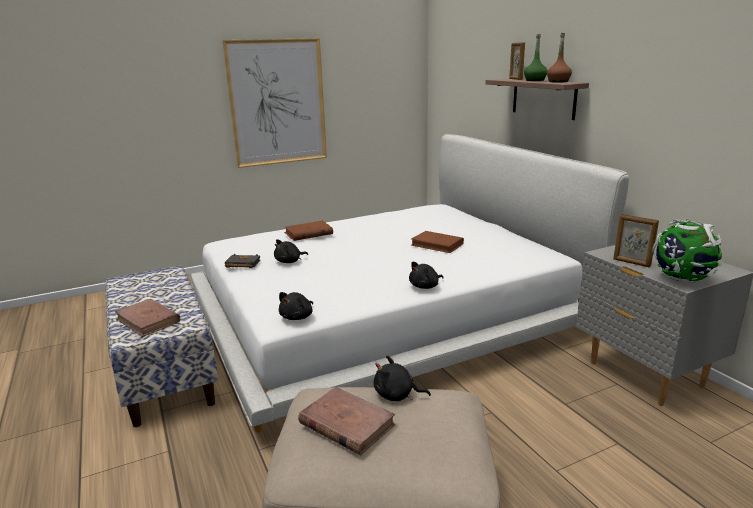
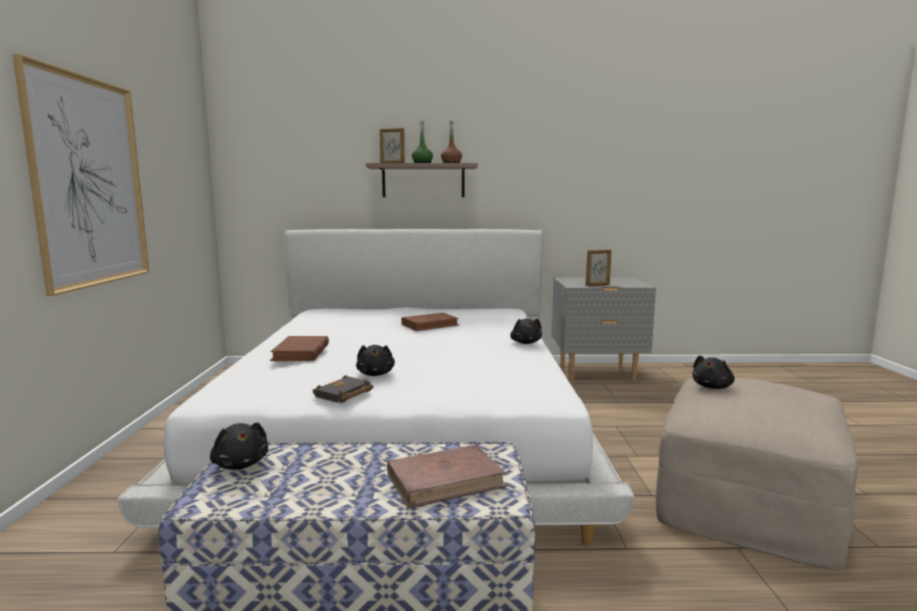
camera: 65 degrees left, 10 degrees down
black plush toy [279,292,313,320] -> black plush toy moved to [210,423,268,470]
brown book [298,387,395,456] -> none
globe [652,219,722,283] -> none

